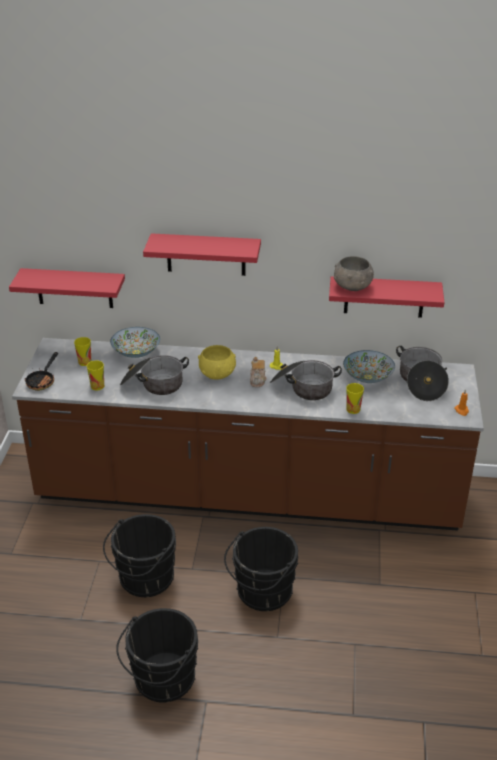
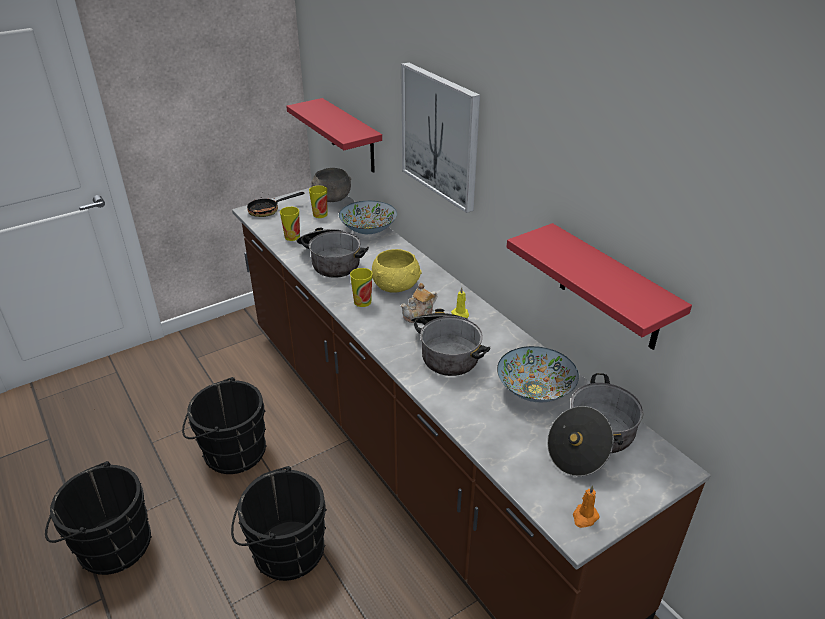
camera: 50 degrees right, 0 degrees up
red shelf [143,233,261,276] -> picture [401,62,480,213]
grey bowl [334,256,374,291] -> grey bowl moved to [311,168,351,202]
cup [346,383,364,414] -> cup moved to [350,268,372,307]

